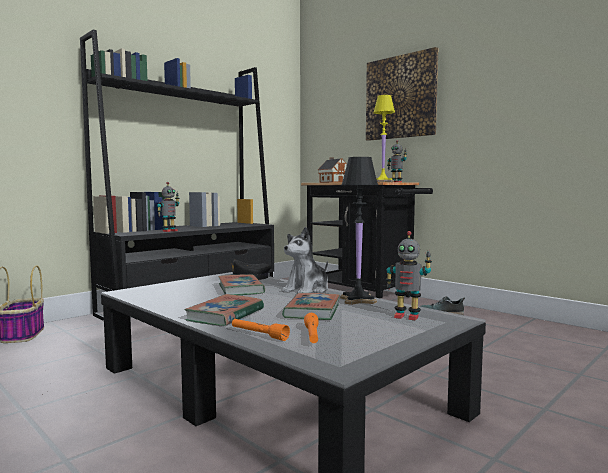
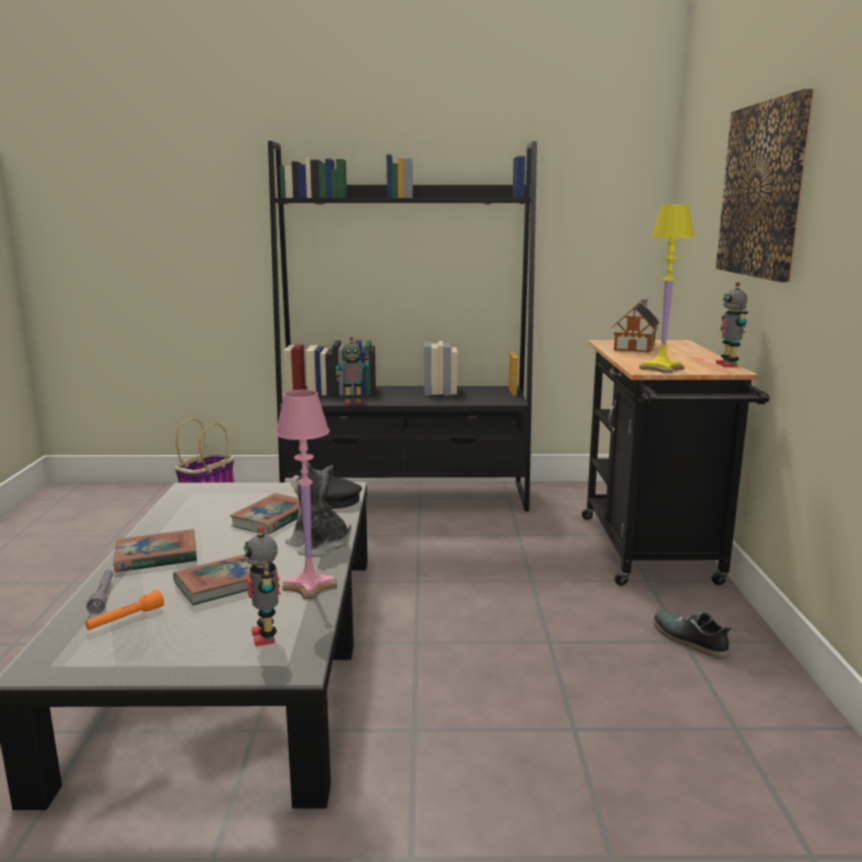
camera: 45 degrees right, 10 degrees up
orange flashlight [232,319,290,341] -> grey flashlight [86,570,113,614]
plush toy [282,227,328,293] -> plush toy turned 45 degrees clockwise [286,462,351,557]
black table lamp [340,157,378,305] -> pink table lamp [276,390,337,600]

